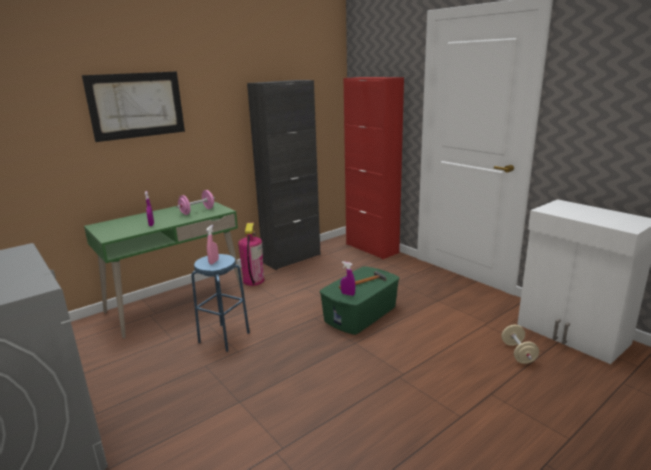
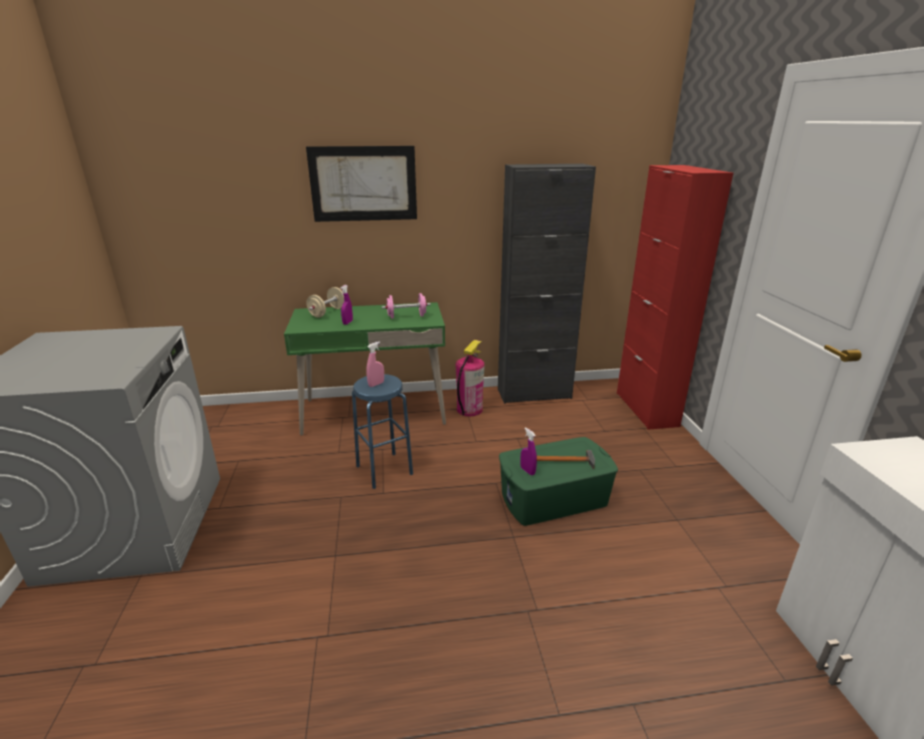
camera: 30 degrees right, 5 degrees up
beige dumbbell [501,325,539,364] -> beige dumbbell moved to [307,287,344,318]

